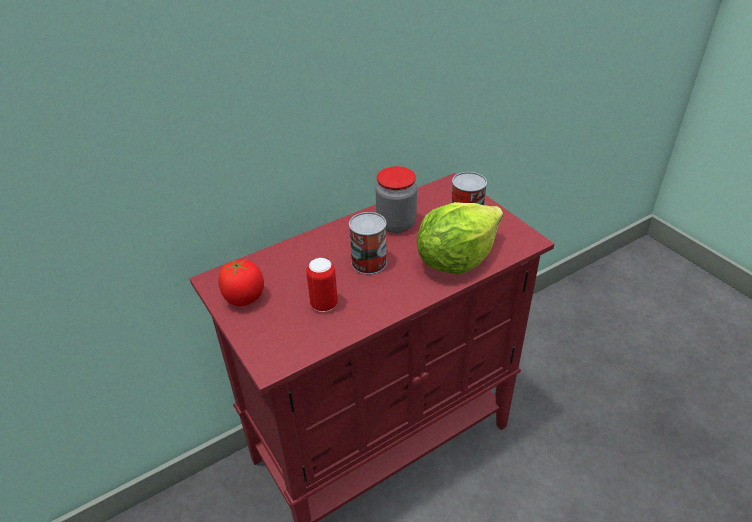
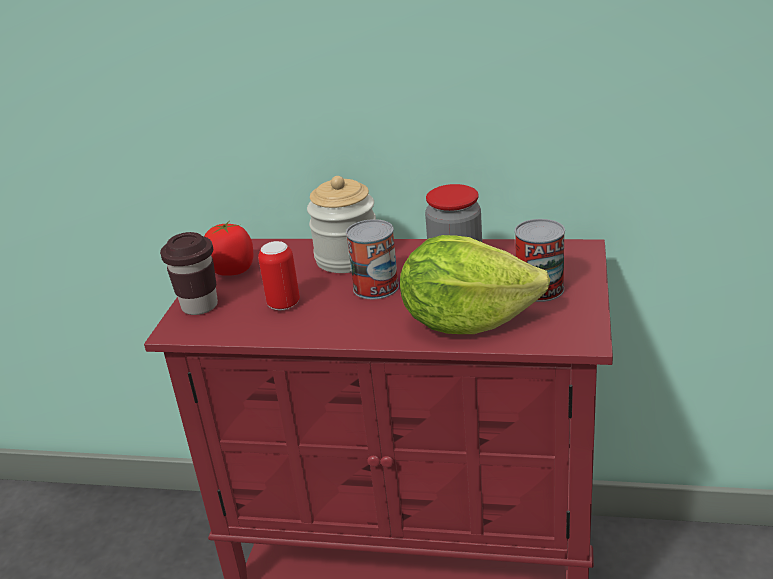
camera: 45 degrees right, 10 degrees down
none -> brown cup [160,232,218,315]
none -> jar [307,176,376,273]

